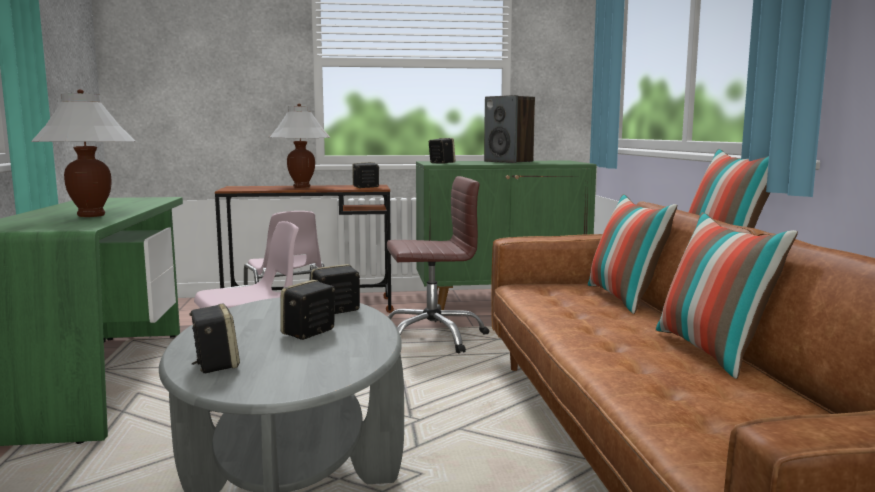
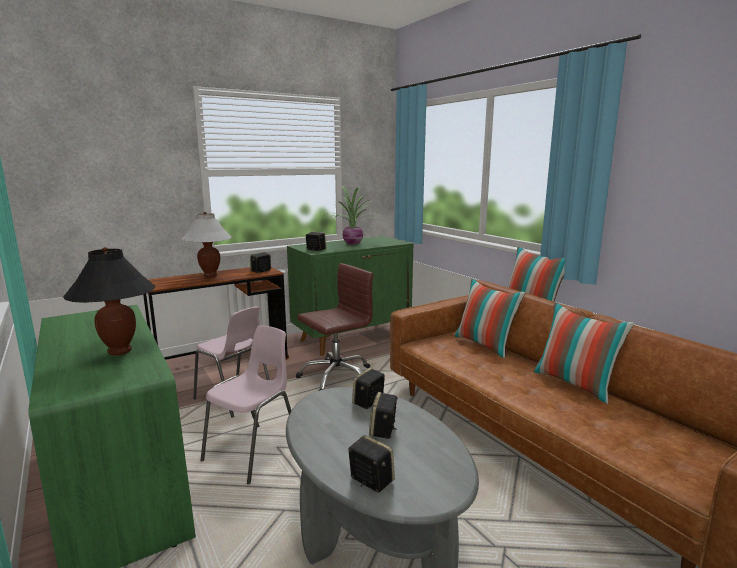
camera: 25 degrees left, 5 degrees up
white table lamp [31,89,136,217] -> black table lamp [63,247,155,356]
speaker [484,95,535,163] -> potted plant [326,186,382,244]

